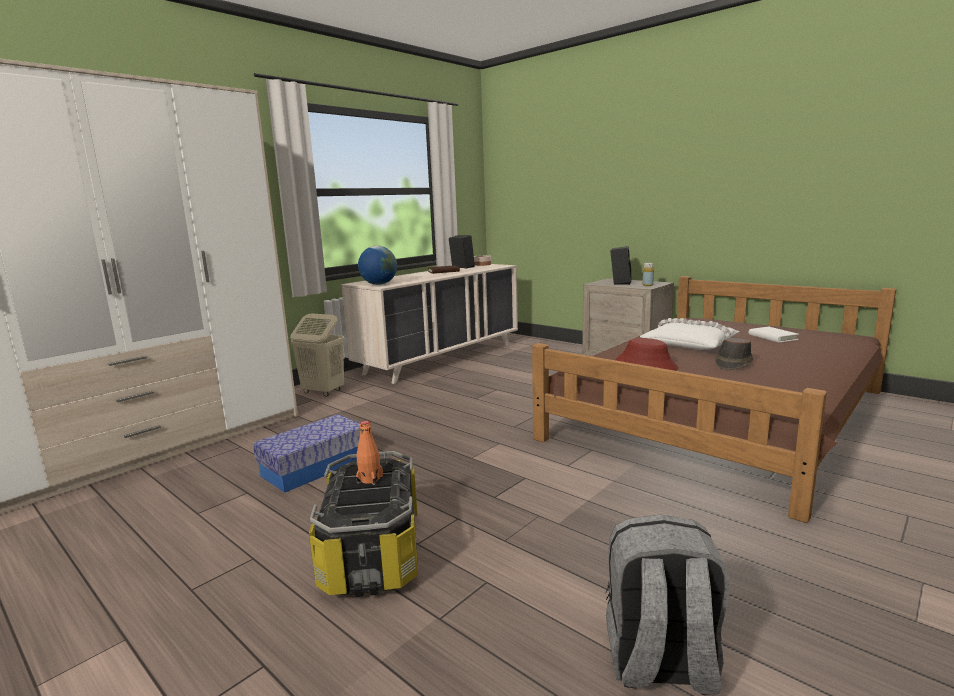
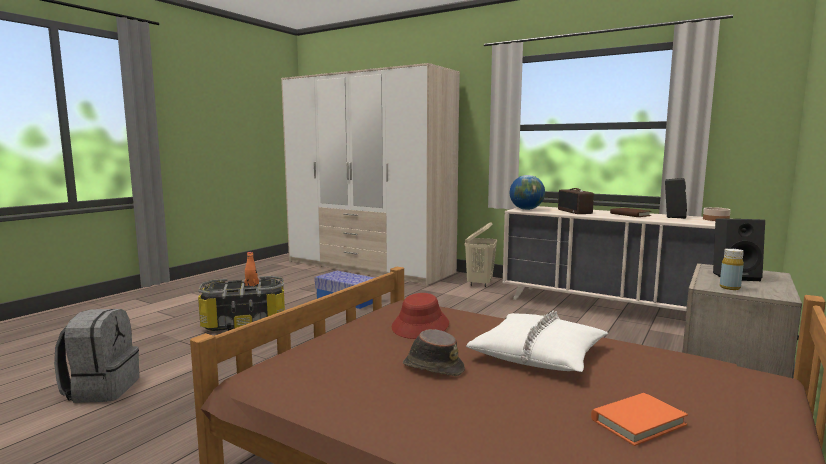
camera: 80 degrees right, 5 degrees down
white book [749,327,799,342] -> orange book [591,393,688,446]
none -> radio [558,188,594,214]

